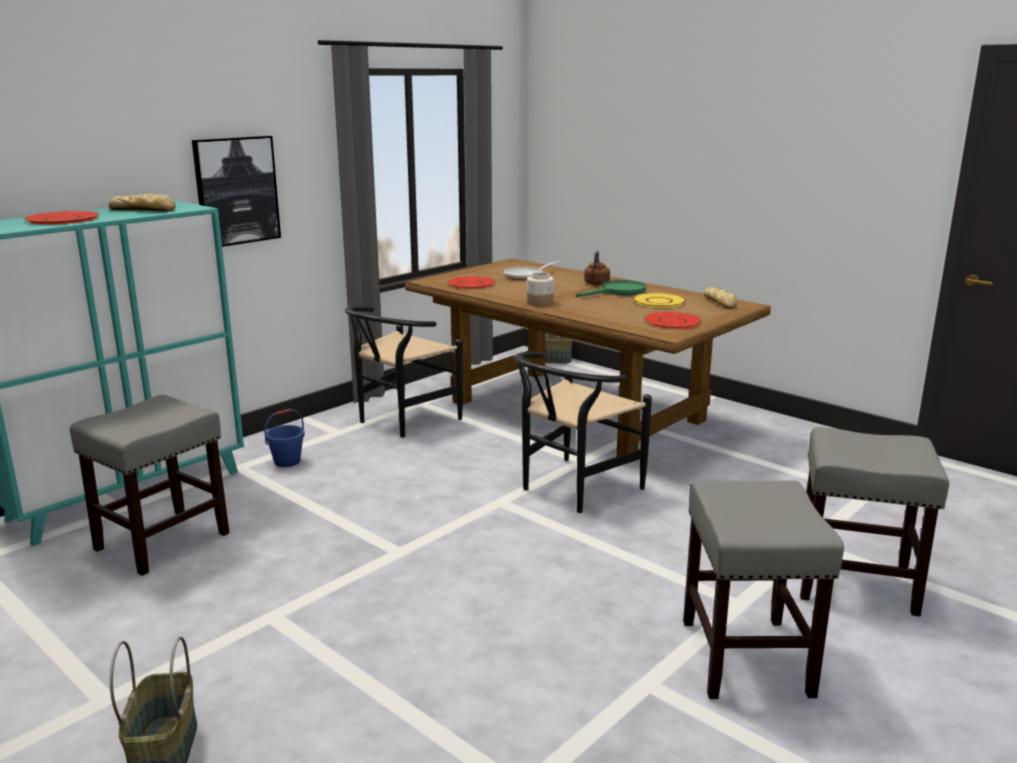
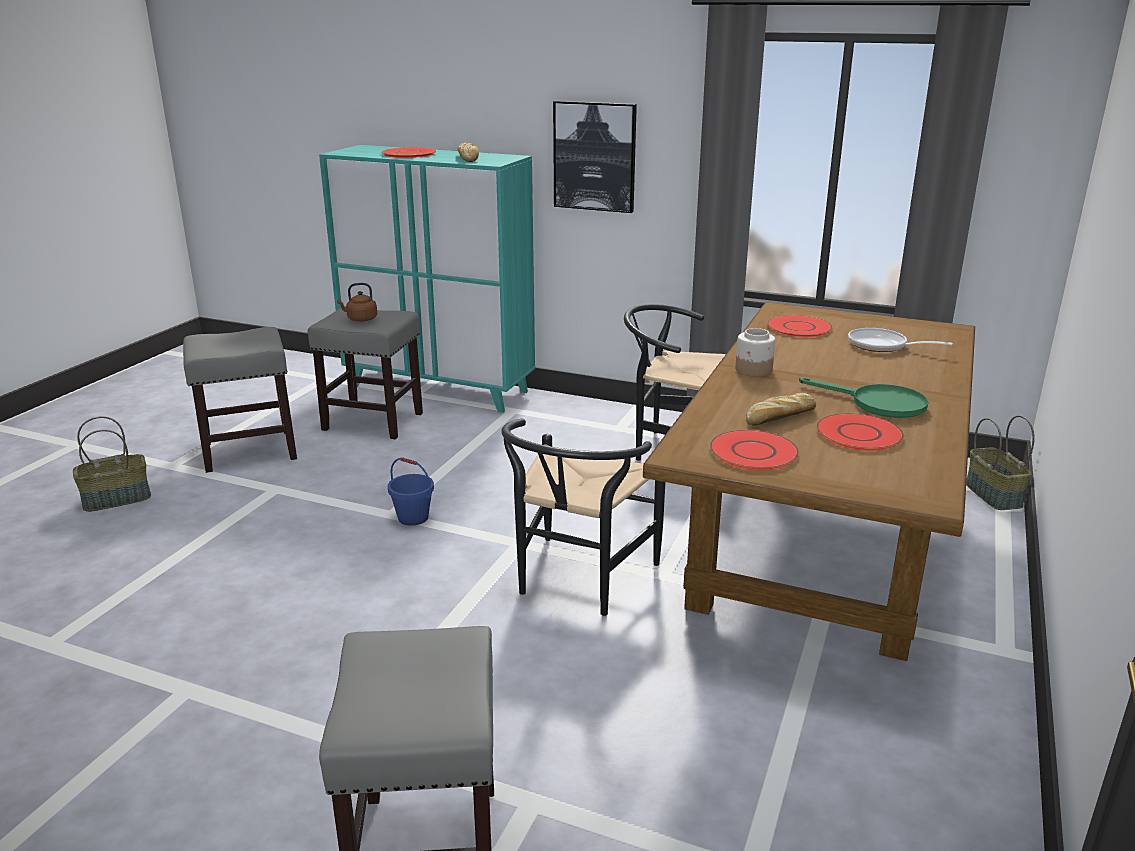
camera: 70 degrees right, 5 degrees up
blue bucket [264,409,305,467] -> blue bucket moved to [388,457,434,526]
black chair [515,352,652,513] -> black chair turned 90 degrees counterclockwise [501,419,665,616]
brown kettle [584,251,610,285] -> brown kettle moved to [337,283,377,322]
yellow plate [633,293,686,308] -> red plate [816,413,904,451]
grey stool [683,480,844,699] -> grey stool moved to [183,327,297,473]
bread [704,287,737,309] -> bread moved to [746,393,816,426]

